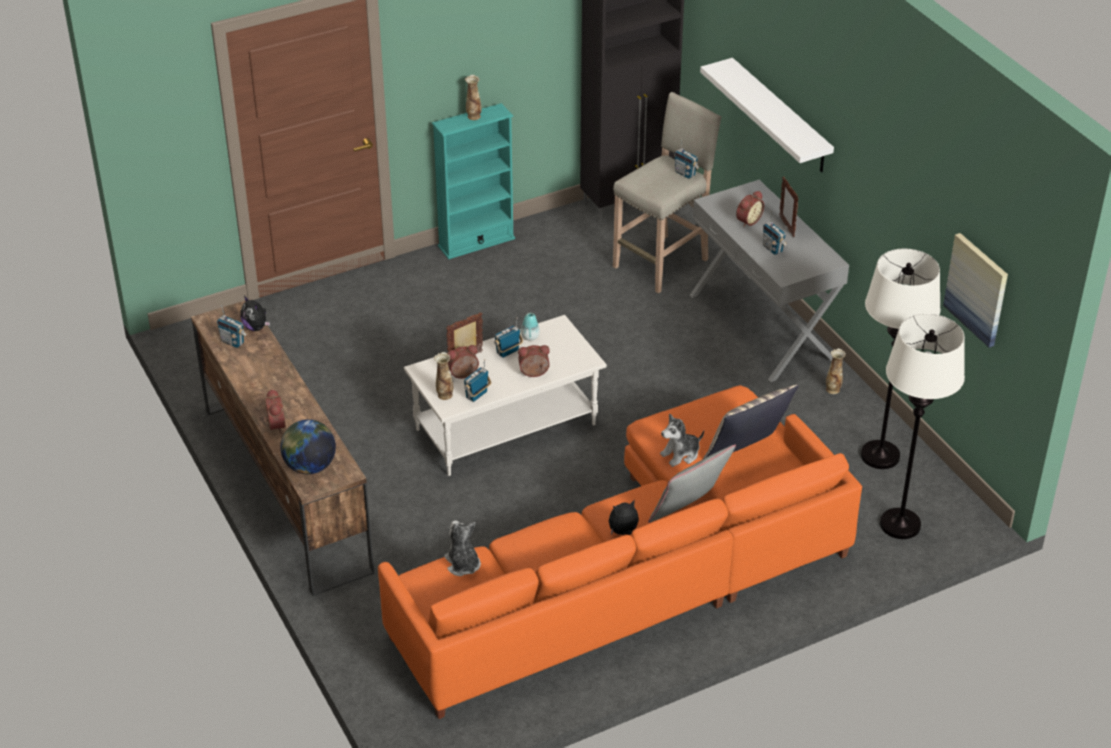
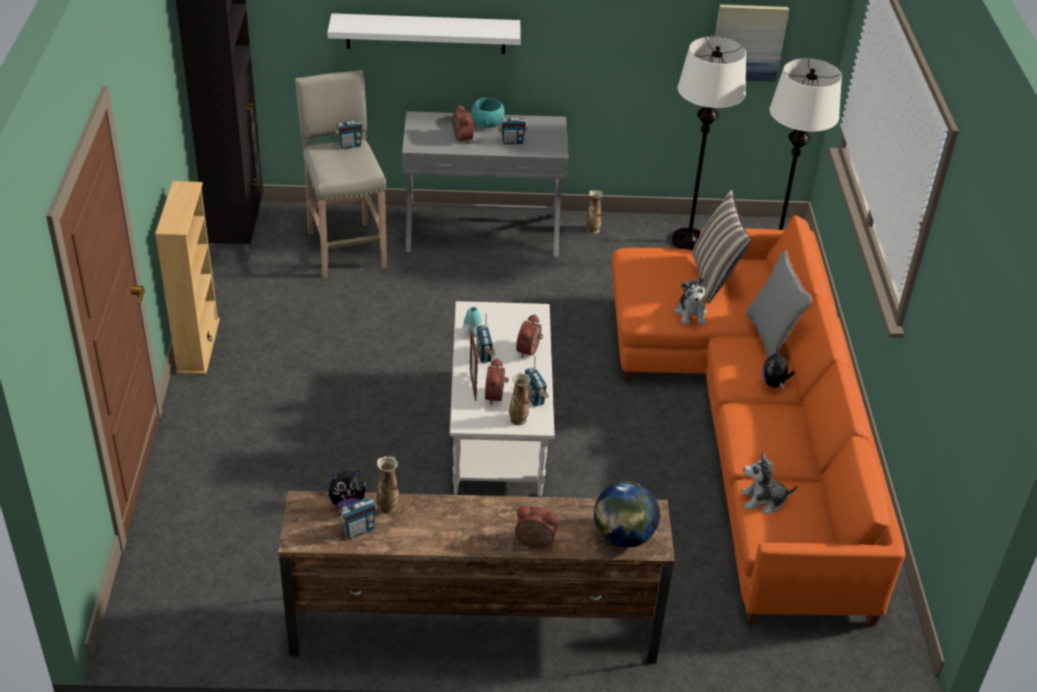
camera: 65 degrees left, 0 degrees up
turquoise bookcase [432,103,515,259] -> beige bookcase [155,181,220,375]
vase [465,75,482,120] -> vase moved to [376,456,399,514]
picture frame [779,176,798,237] -> turquoise bowl [471,98,505,128]

